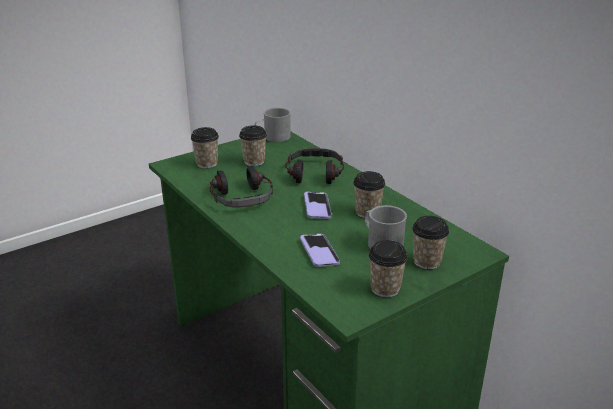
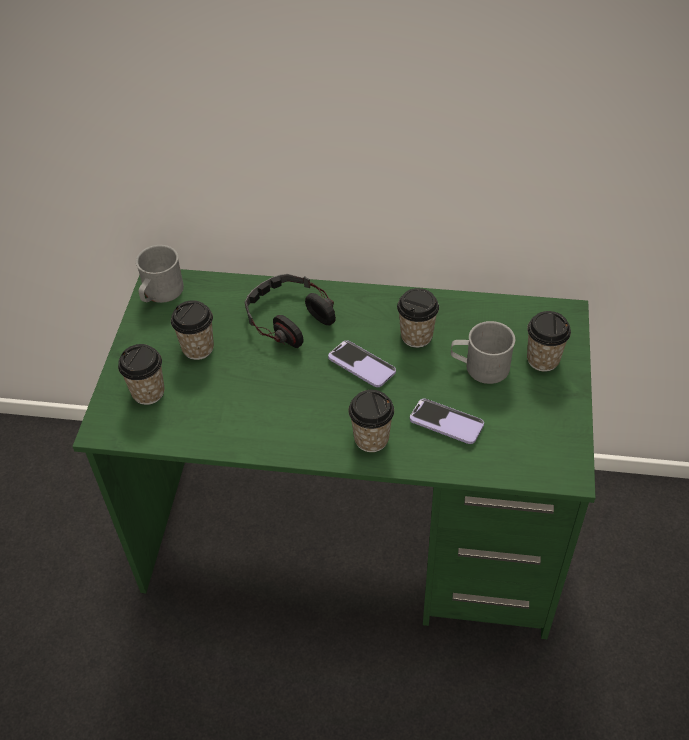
camera: 45 degrees left, 20 degrees up
headphones [210,166,273,208] -> none
cup [369,240,408,297] -> cup moved to [348,390,394,452]

